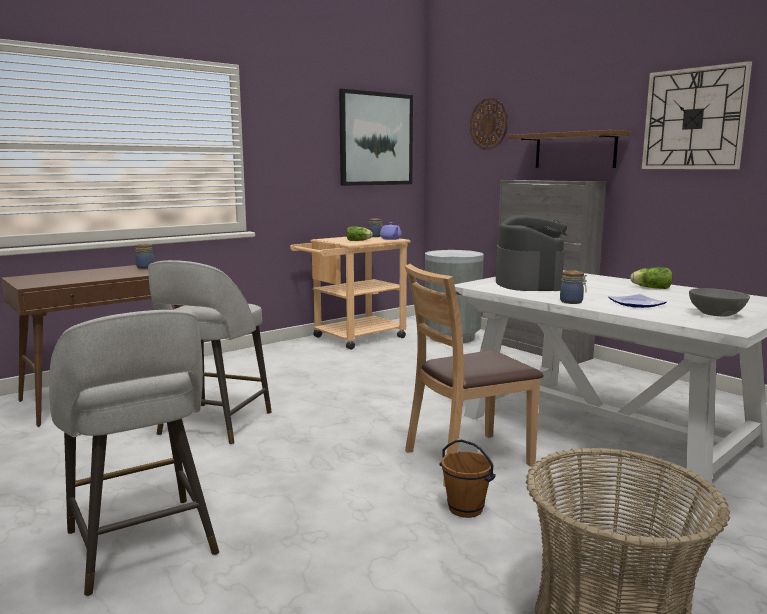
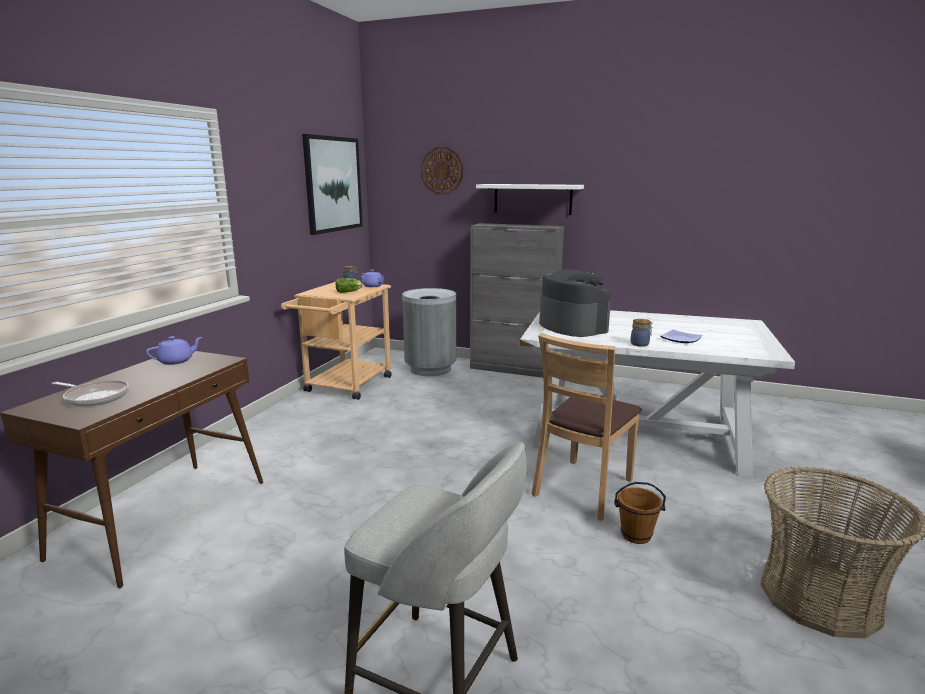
camera: 30 degrees left, 5 degrees up
jar [135,244,154,269] -> purple teapot [146,336,202,365]
grey stool [148,260,272,445] -> none
brown shelf [507,130,631,168] -> white shelf [476,184,584,215]
lettuce [630,267,672,289] -> none
wall clock [642,61,752,169] -> none
grey bowl [689,288,750,317] -> none
none -> frying pan [52,380,129,407]

